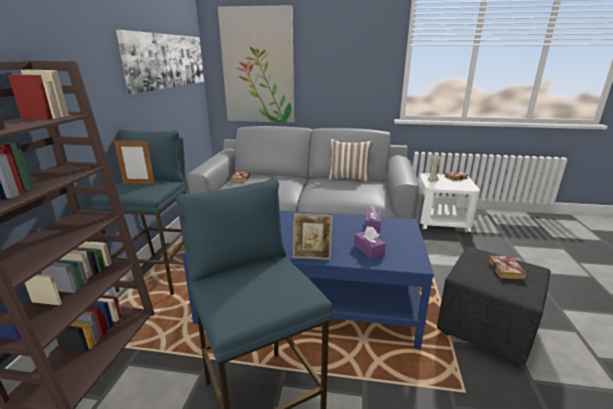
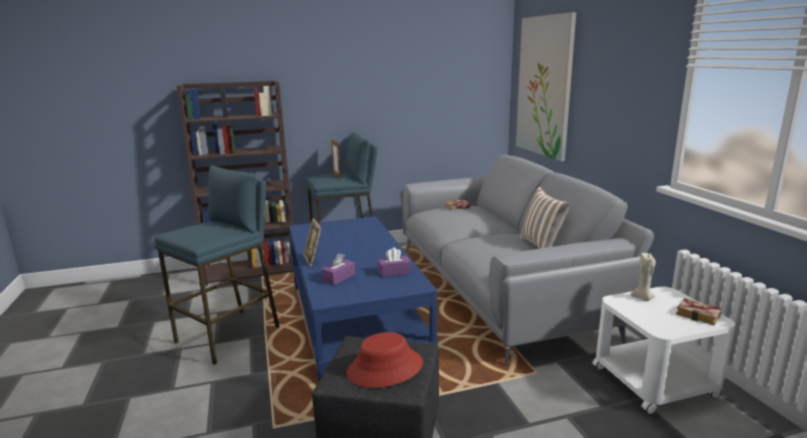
camera: 65 degrees right, 5 degrees down
picture [116,30,204,94] -> none
book [488,255,526,280] -> red hat [346,332,423,388]

